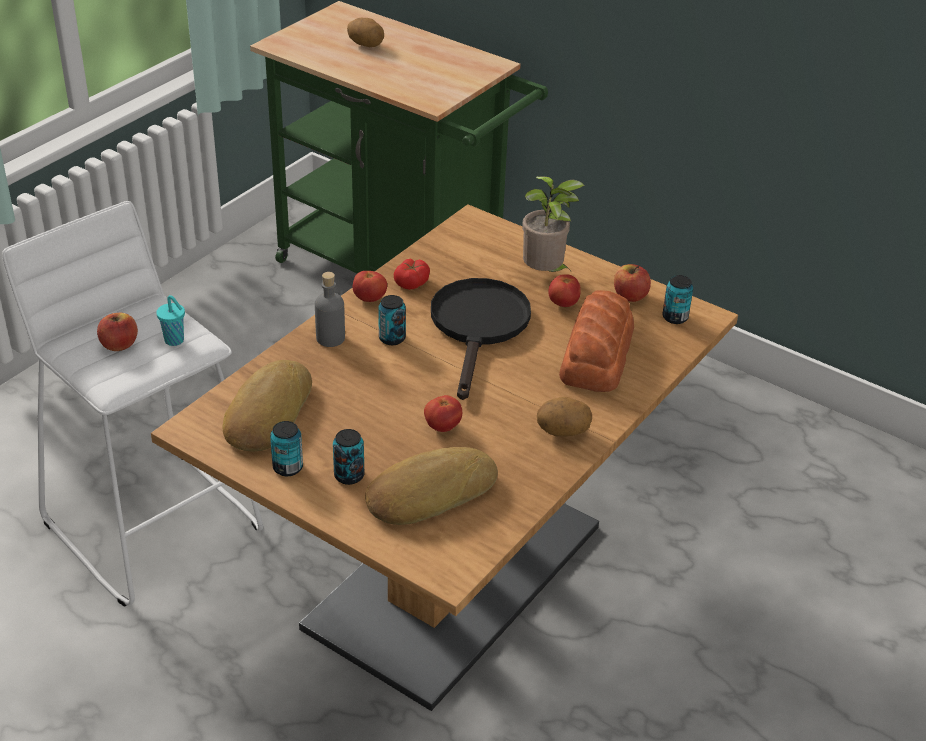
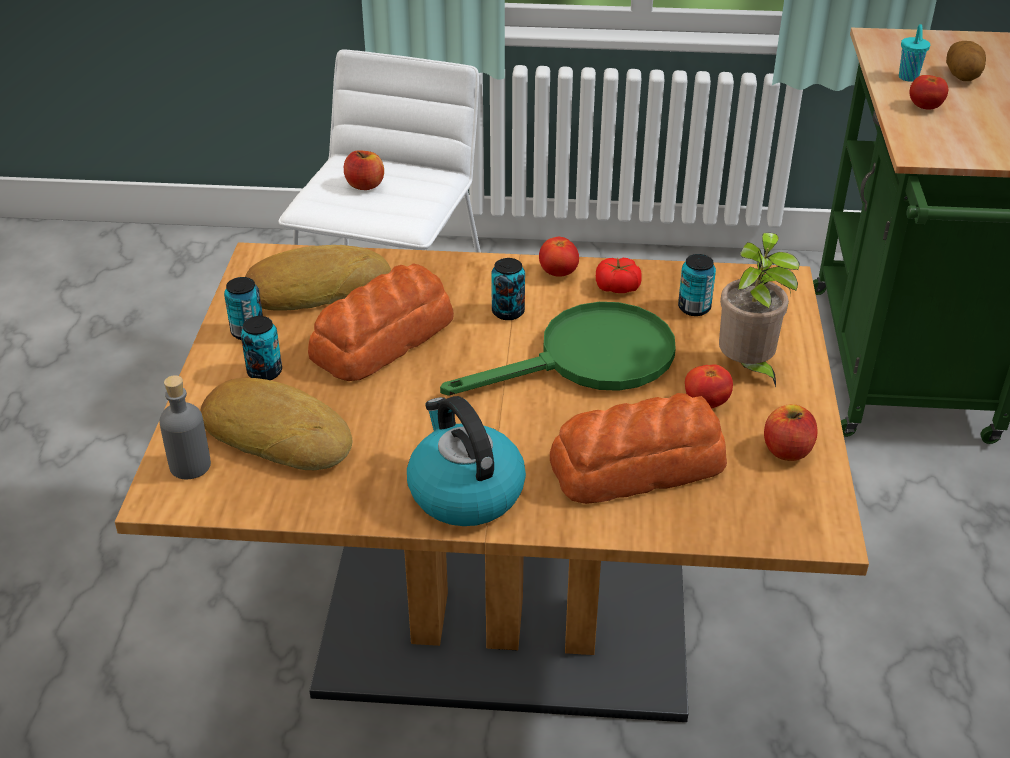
camera: 60 degrees right, 0 degrees up
turquoise cup [156,295,185,346] -> turquoise cup moved to [899,24,930,82]
grey bottle [315,272,345,347] -> grey bottle moved to [159,375,211,479]
tomato [424,395,462,432] -> tomato moved to [910,75,948,110]
black frying pan [431,278,531,400] -> green frying pan [440,302,676,396]
potato [537,397,592,437] -> kettle [407,396,526,526]
can [662,275,693,324] -> can moved to [678,254,716,316]
none -> bread [308,263,454,381]

